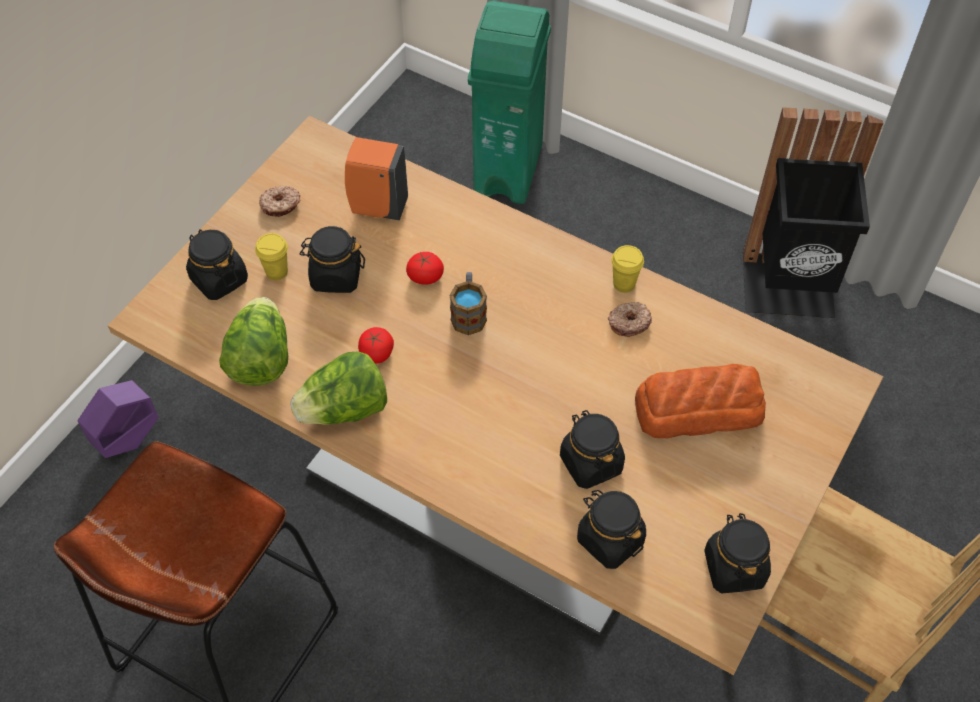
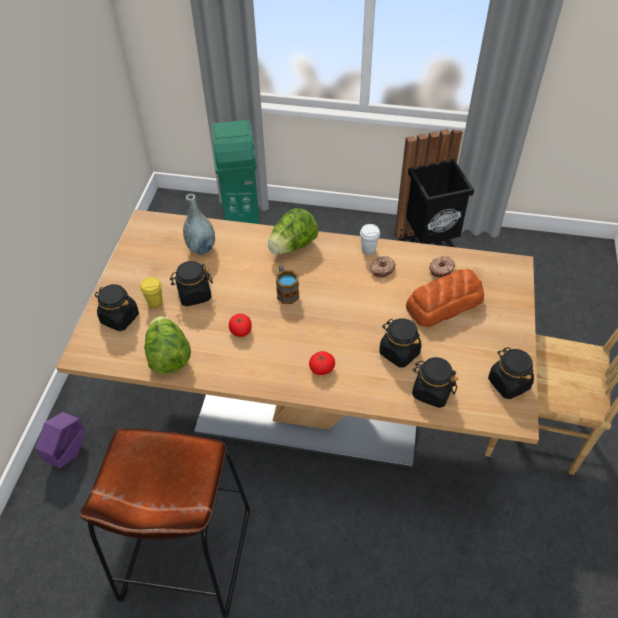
camera: 20 degrees left, 5 degrees down
donut [259,185,300,217] -> donut moved to [429,256,455,277]
lettuce [290,352,387,425] -> lettuce moved to [268,208,318,254]
orange soap dispenser [345,137,408,220] -> grey vase [183,194,215,255]
tomato [406,252,444,284] -> tomato moved to [309,351,335,375]
yellow cup [611,245,644,293] -> white cup [360,224,380,254]

